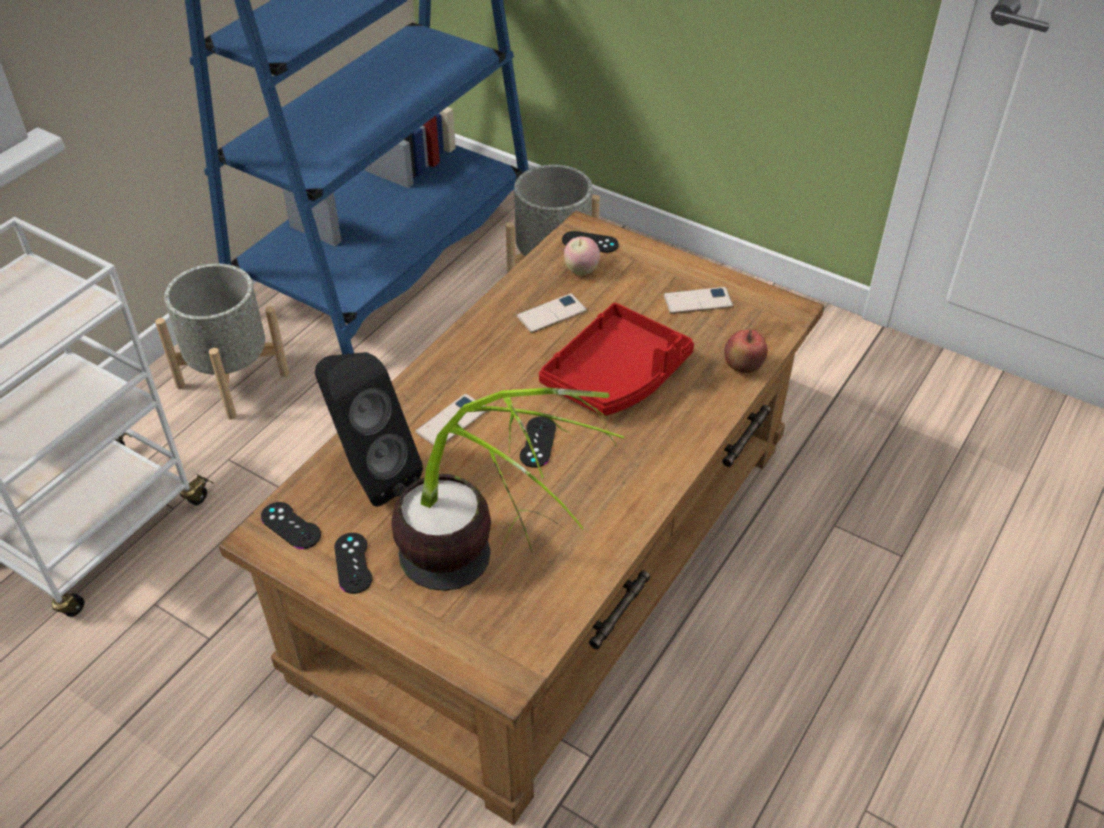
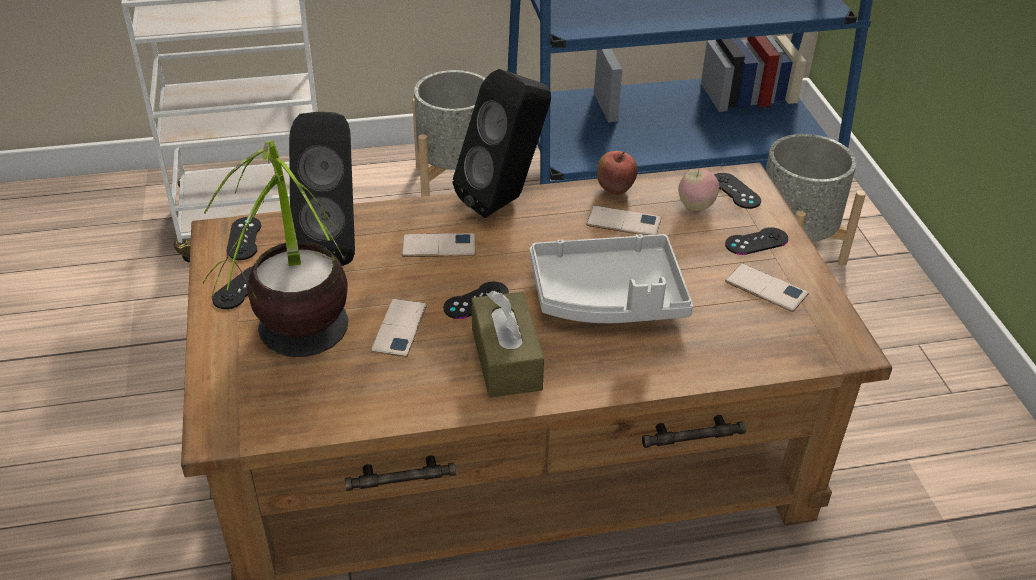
camera: 45 degrees right, 5 degrees down
red tray [539,303,694,416] -> grey tray [530,234,693,323]
apple [724,330,768,373] -> apple moved to [597,151,638,195]
none -> phone [371,299,427,357]
none -> black speaker [453,69,551,218]
none -> brown tissue box [472,291,544,398]
none -> black game controller [725,227,788,255]

